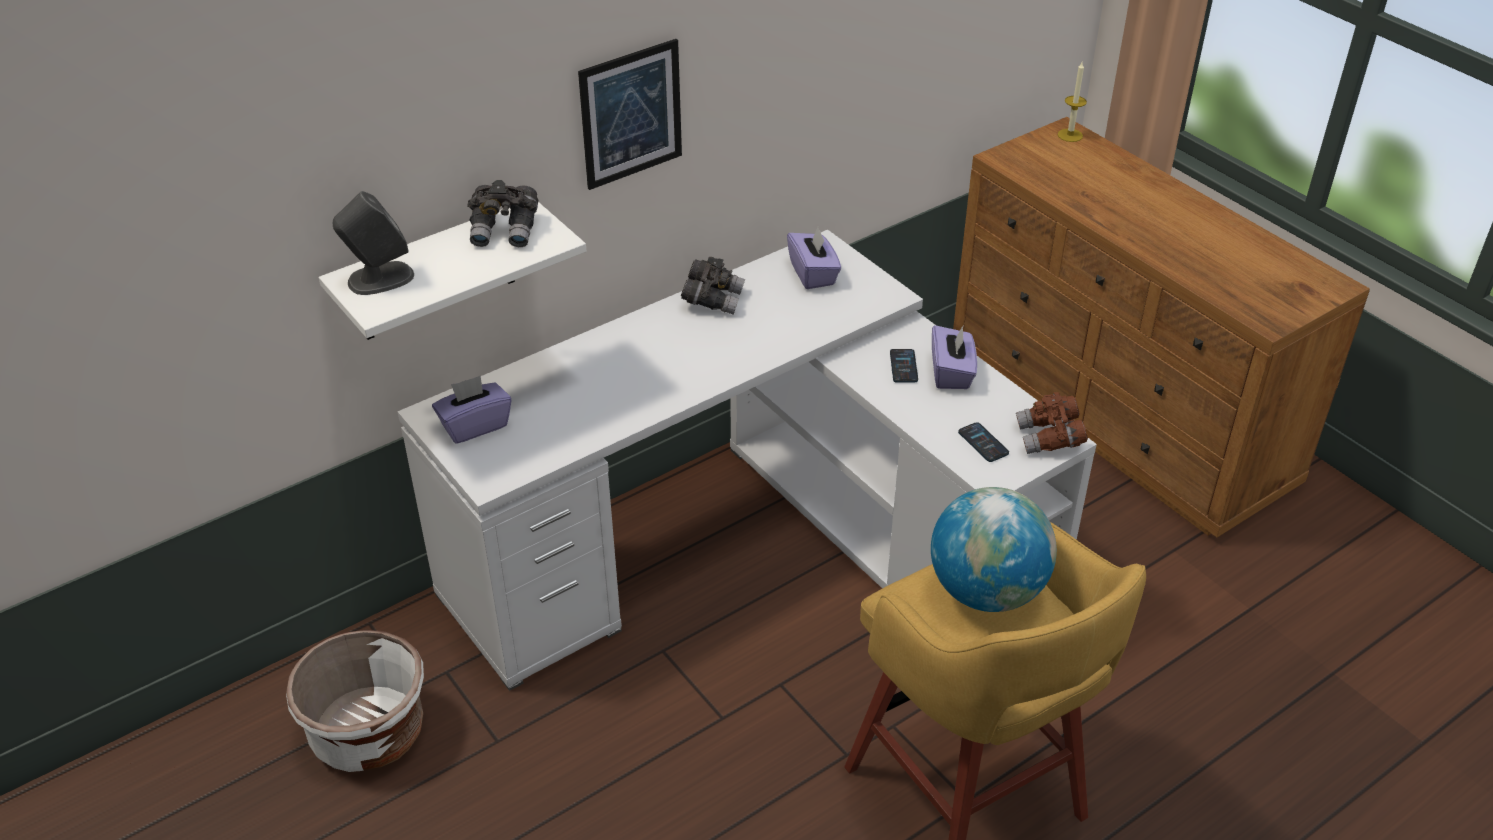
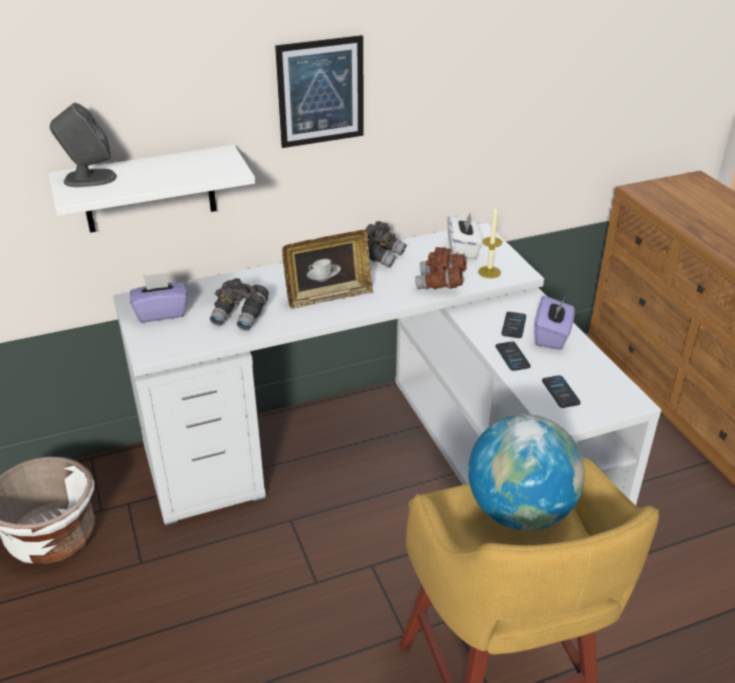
camera: 15 degrees right, 5 degrees down
grey binoculars [467,180,538,247] -> grey binoculars moved to [210,278,269,331]
purple tissue box [787,227,841,289] -> white tissue box [447,212,482,259]
brown binoculars [1016,392,1088,454] -> brown binoculars moved to [415,247,467,289]
candle [1058,62,1087,142] -> candle moved to [478,207,502,278]
none -> picture frame [282,230,373,308]
none -> phone [496,341,531,371]

